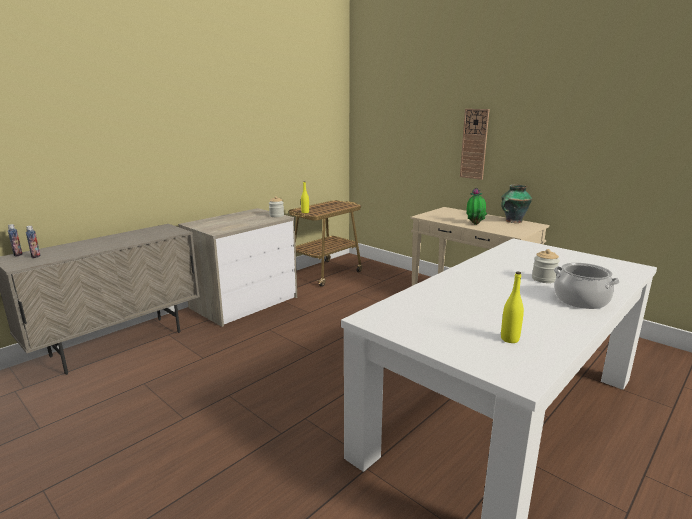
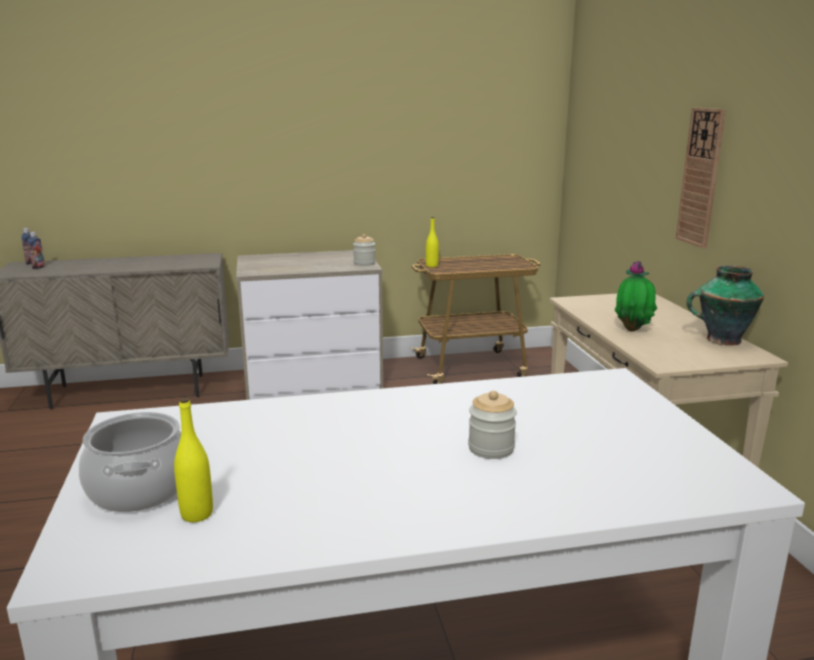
camera: 35 degrees right, 0 degrees up
cooking pot [554,263,620,309] -> cooking pot moved to [79,412,181,512]

